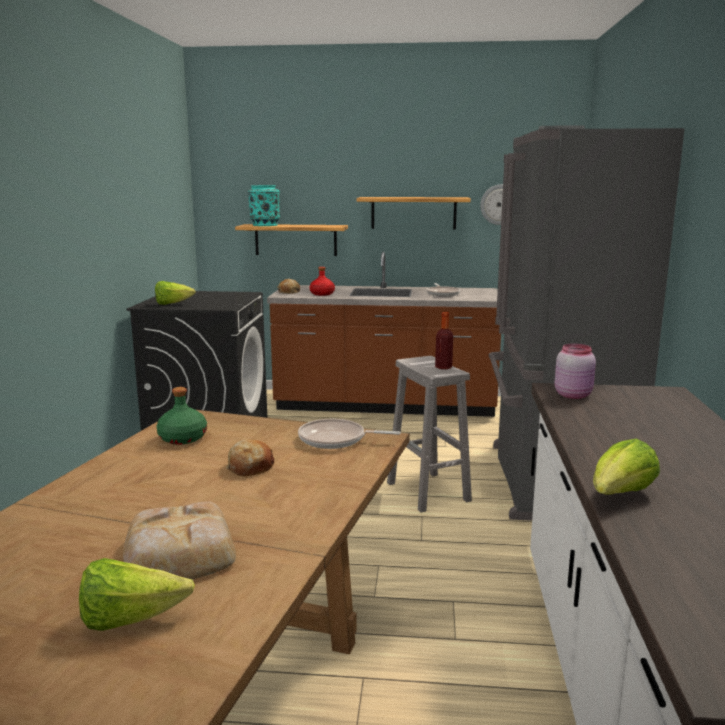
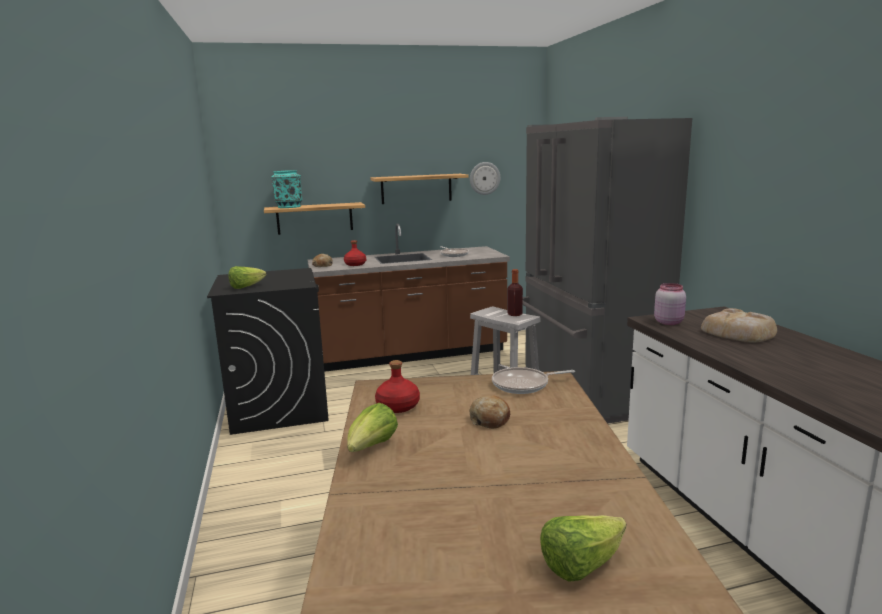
camera: 20 degrees left, 0 degrees up
bread [123,501,236,580] -> bread moved to [701,308,777,343]
green bottle [157,387,207,445] -> red bottle [375,360,420,413]
lettuce [593,438,660,494] -> lettuce moved to [347,403,398,452]

